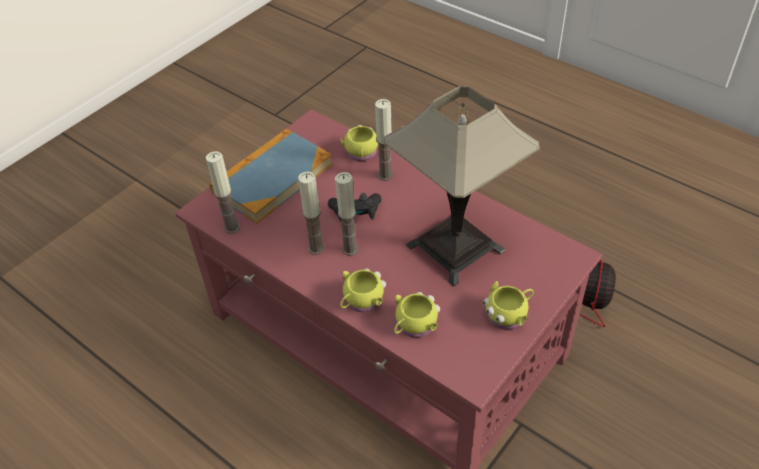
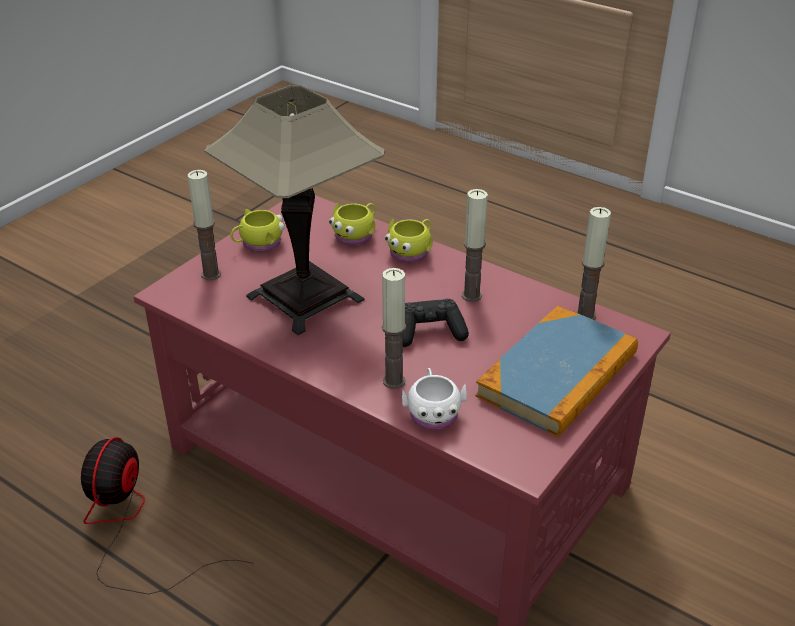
camera: 175 degrees right, 10 degrees down
candle [335,172,359,256] -> candle moved to [188,170,221,280]
yellow mug [340,125,378,161] -> white mug [402,368,467,430]

